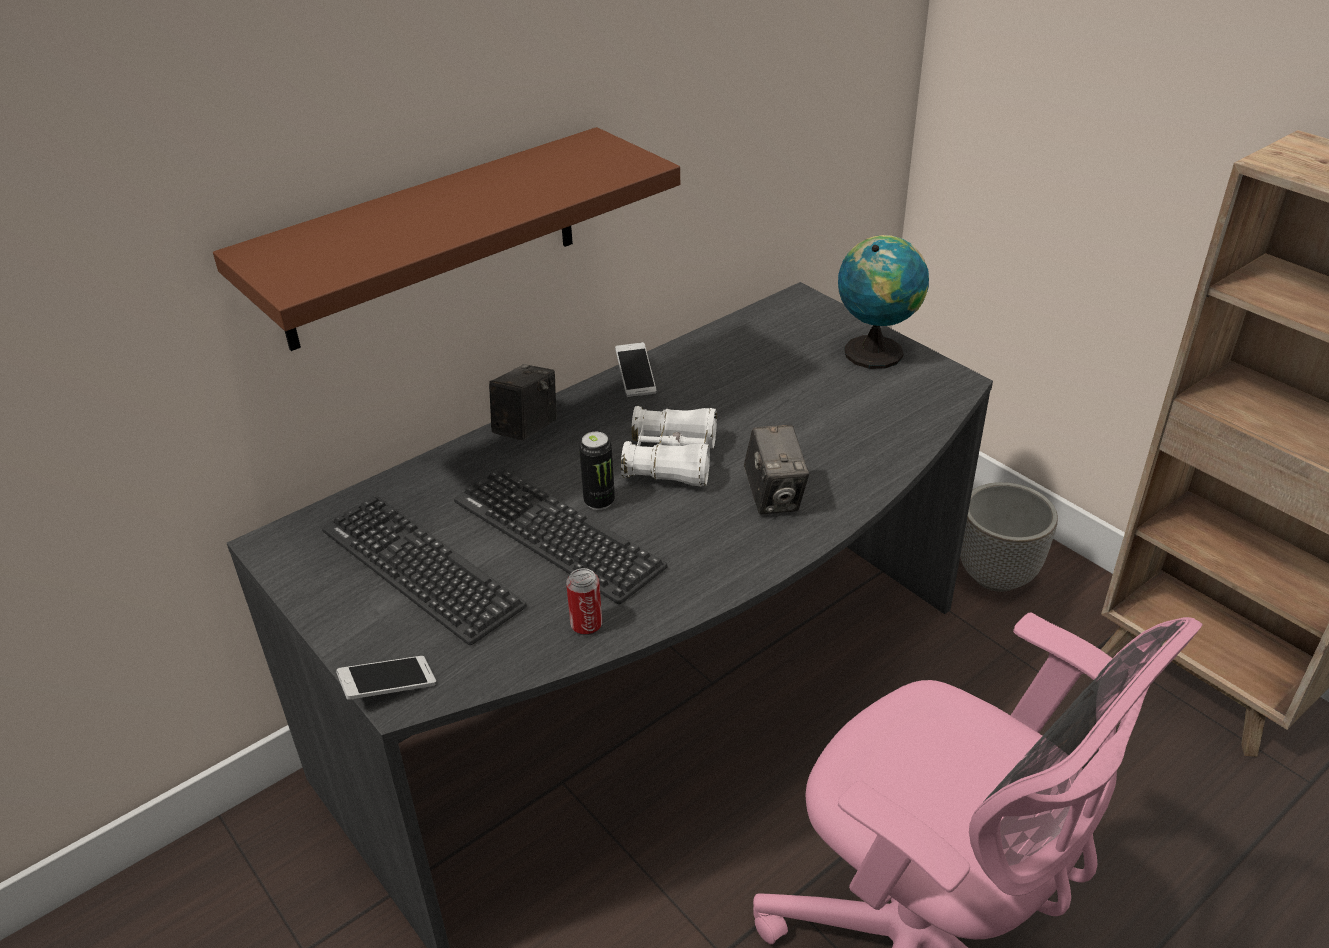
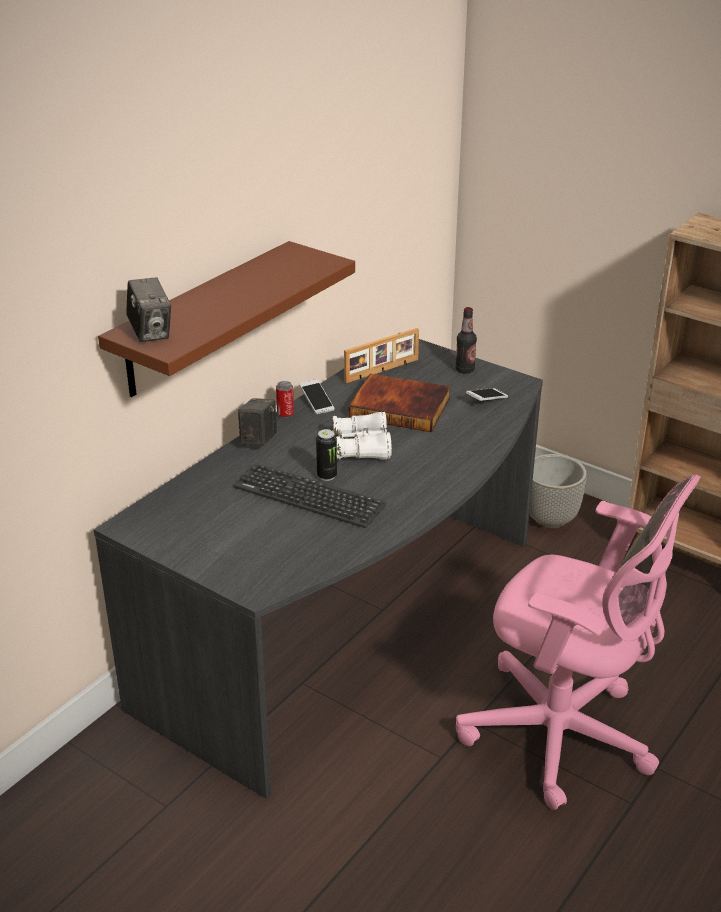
camera: 15 degrees left, 5 degrees down
keyboard [322,496,527,645] -> none
phone [336,656,436,700] -> phone moved to [466,388,508,401]
can [566,568,602,636] -> can moved to [276,381,294,418]
camera [744,425,809,515] -> camera moved to [126,278,171,342]
globe [838,235,929,369] -> bottle [455,307,477,374]
none -> picture frame [344,328,419,383]
none -> book [349,374,451,432]

